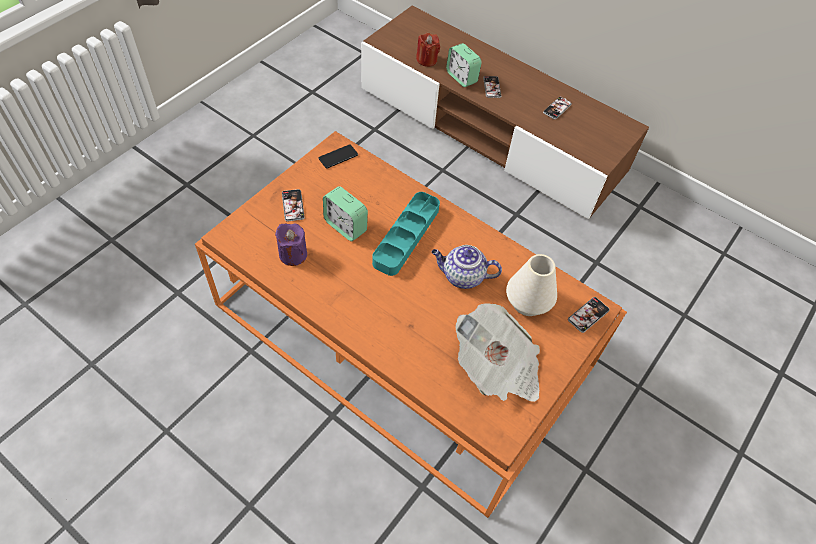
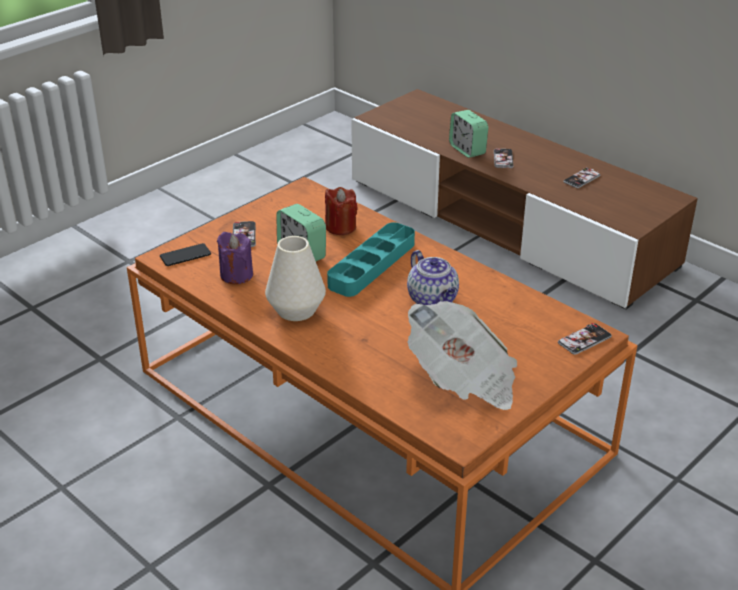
camera: 10 degrees right, 20 degrees down
phone [318,144,358,169] -> phone moved to [160,243,211,266]
red candle [416,33,440,67] -> red candle moved to [325,187,358,235]
teapot [432,245,502,289] -> teapot turned 135 degrees counterclockwise [407,250,459,305]
white vase [506,254,557,316] -> white vase moved to [265,236,326,321]

